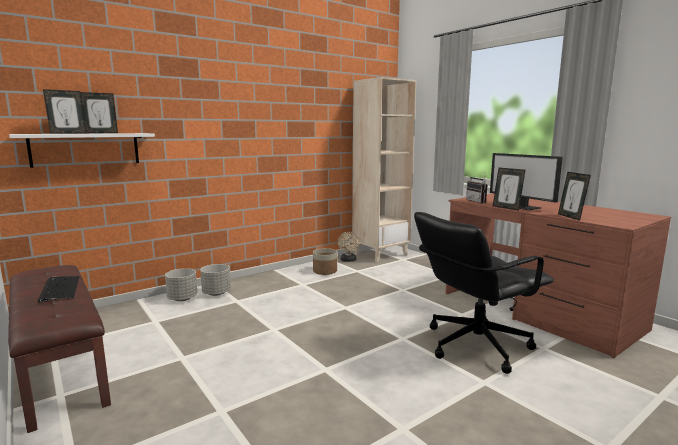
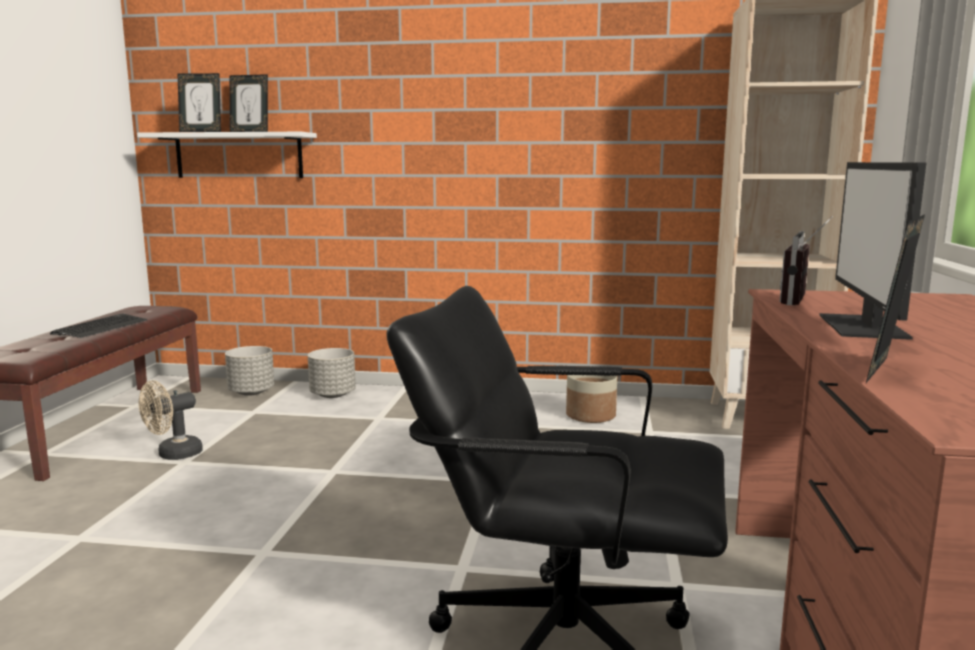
camera: 45 degrees right, 0 degrees up
grey planter [200,264,231,296] -> grey planter moved to [225,346,274,396]
beige fan [338,232,359,262] -> beige fan moved to [139,380,203,460]
picture frame [493,167,525,211] -> none

